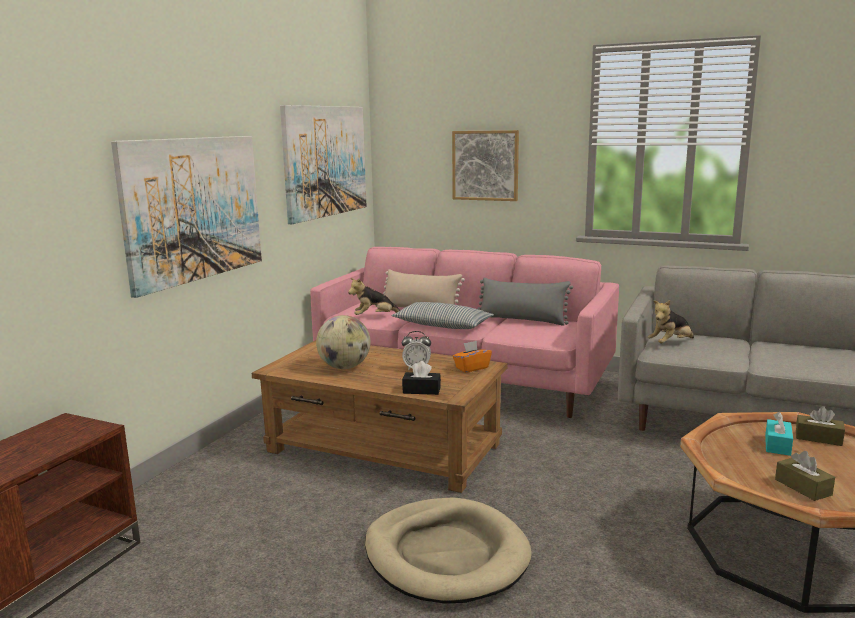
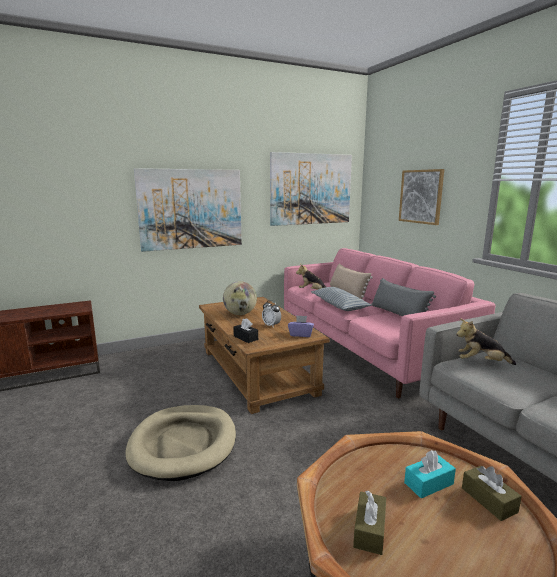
camera: 40 degrees right, 0 degrees up
orange tissue box [453,341,492,373] -> purple tissue box [288,315,314,337]

